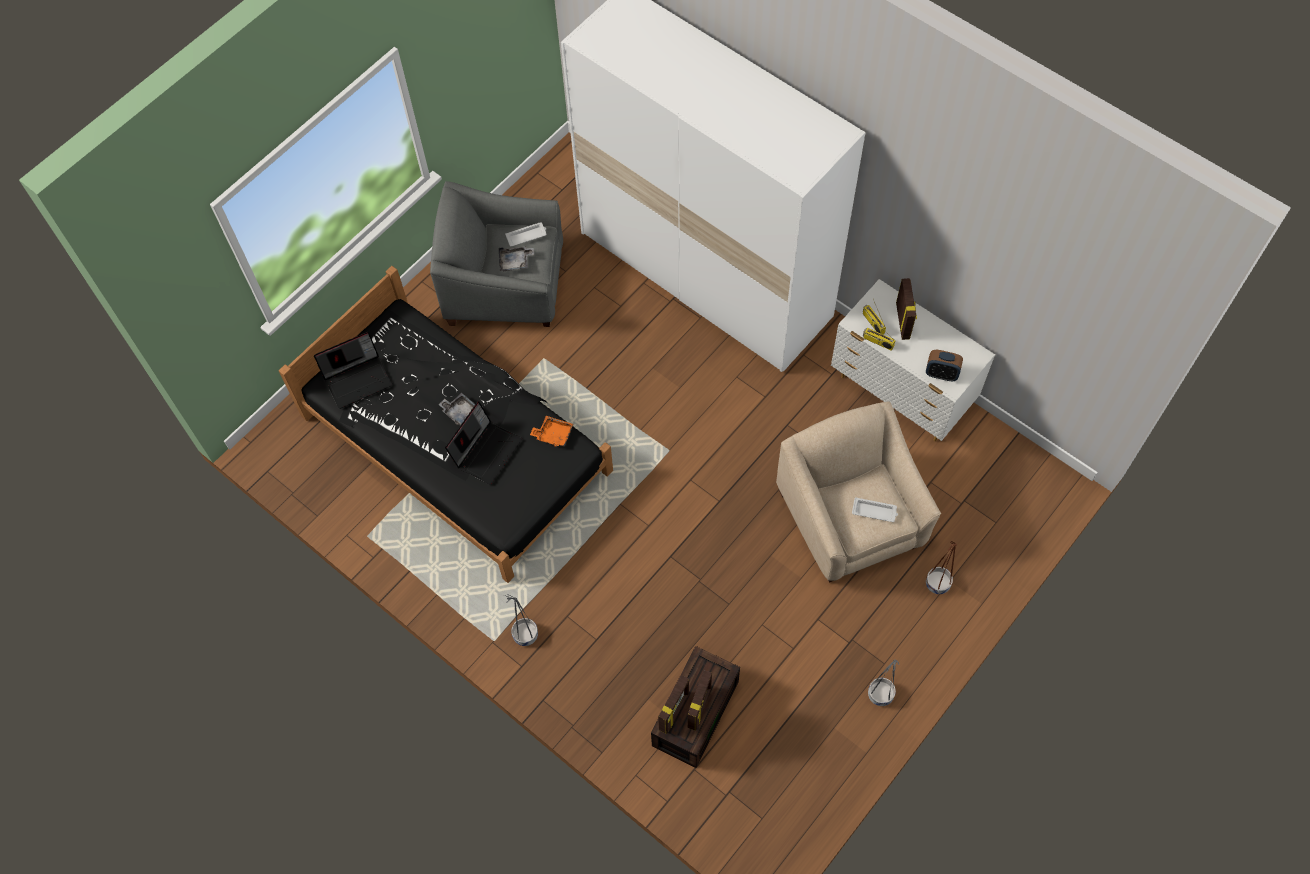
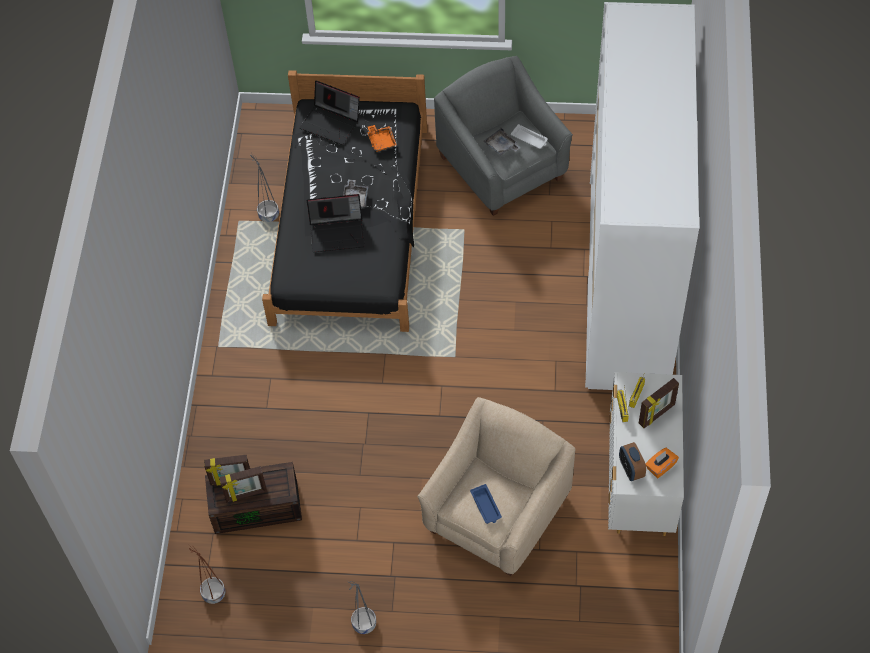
camera: 55 degrees right, 5 degrees down
grey planter [504,594,538,646] -> grey planter moved to [250,152,279,222]
orange tray [530,416,573,447] -> orange tray moved to [367,125,397,152]
white tray [852,497,898,522] -> blue tray [470,484,502,524]
brown planter [926,541,957,594] -> brown planter moved to [189,545,225,604]
none -> orange tissue box [646,447,679,478]

